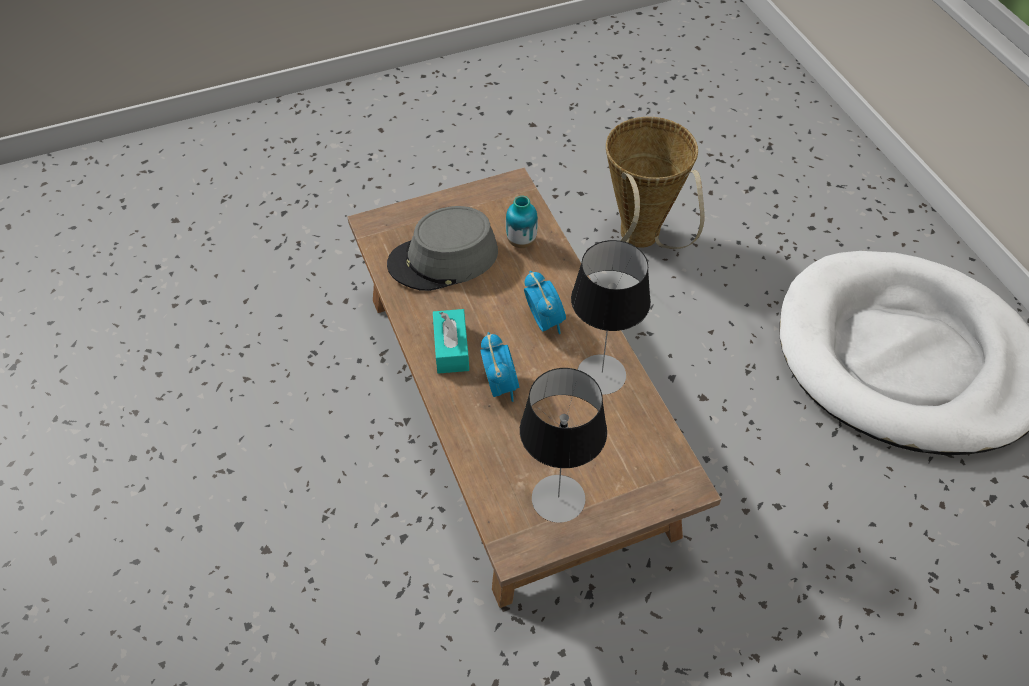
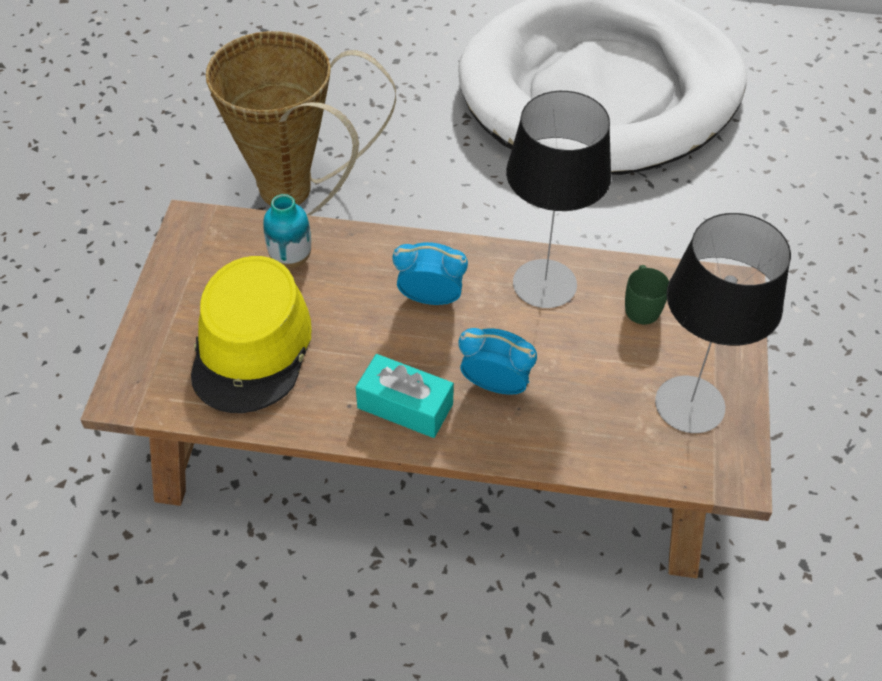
camera: 60 degrees left, 0 degrees up
grey hat [387,206,498,291] -> yellow hat [191,256,312,413]
none -> green mug [625,265,669,324]

